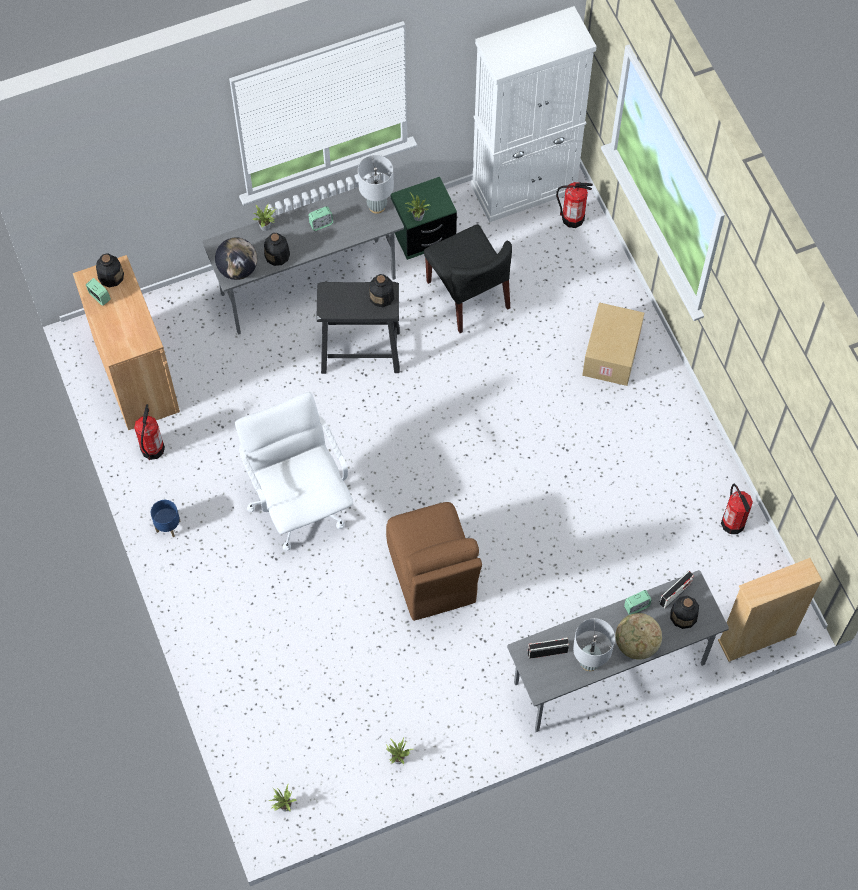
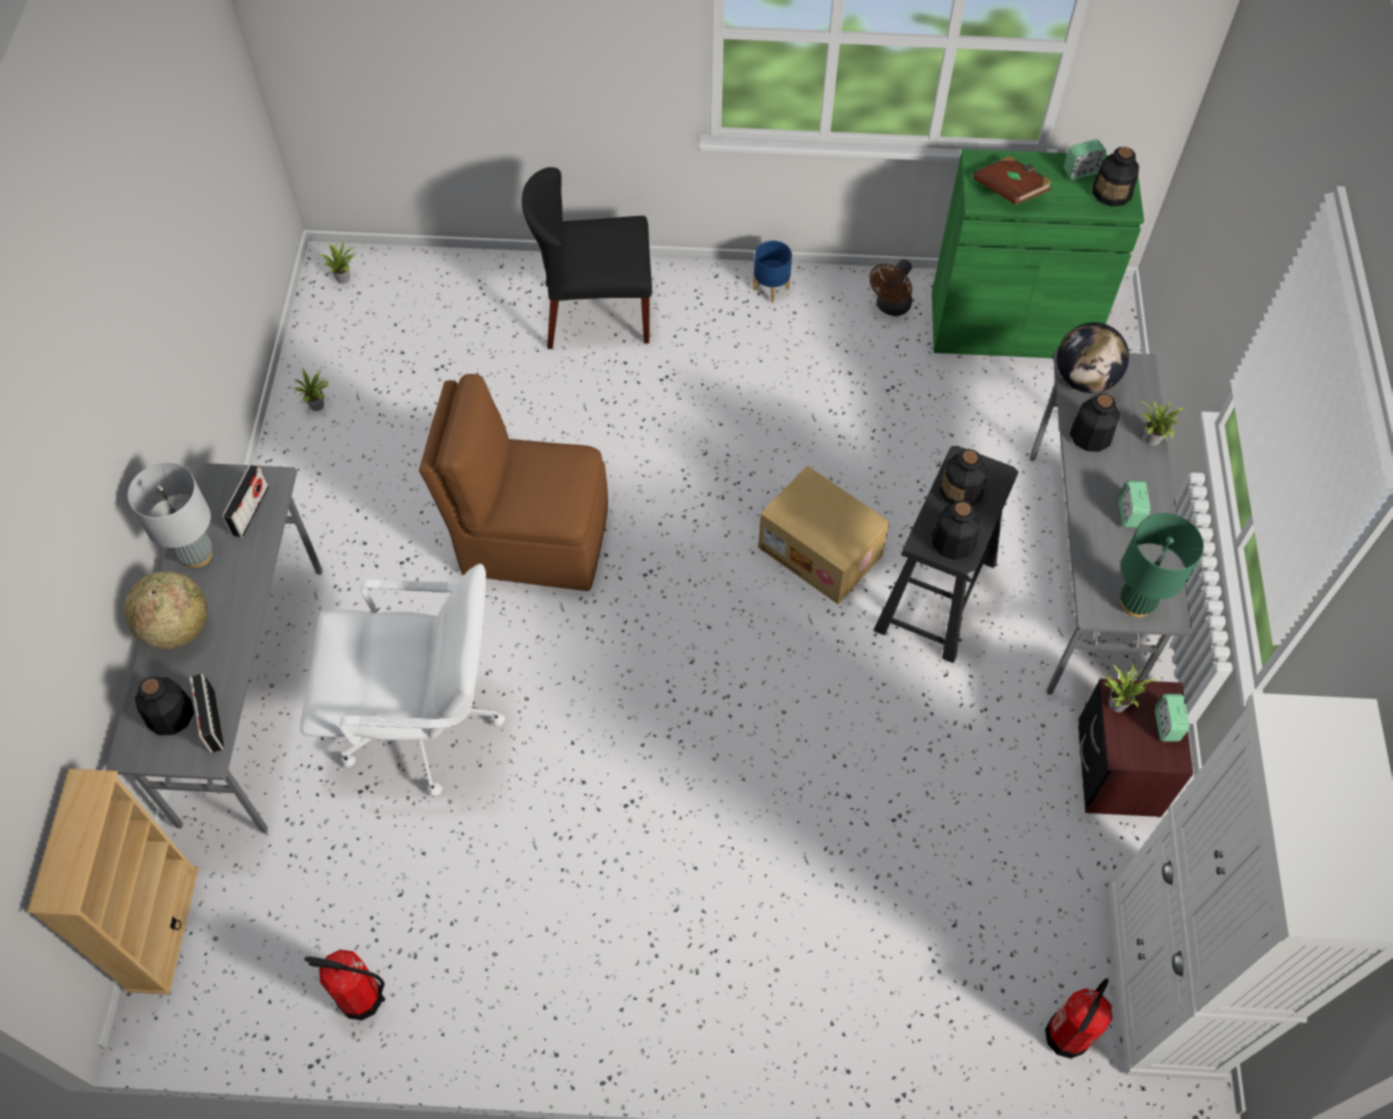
camera: 115 degrees right, 5 degrees down
brown cabinet [73,255,180,430] -> green cabinet [932,149,1144,358]
fire extinguisher [134,404,165,460] -> brown fan [869,259,912,316]
white office chair [235,392,353,551] -> white office chair moved to [300,564,505,796]
grey table lamp [358,155,394,214] -> green table lamp [1121,513,1204,618]
green nightstand [391,177,457,260] -> brown nightstand [1078,678,1193,817]
black chair [424,224,512,333] -> black chair moved to [522,167,652,349]
cardboard box [582,302,644,386] -> cardboard box moved to [758,466,890,604]
alarm clock [624,590,652,615] -> alarm clock moved to [1155,694,1189,742]
none -> bottle [939,449,987,506]
none -> brown book [973,156,1052,205]

